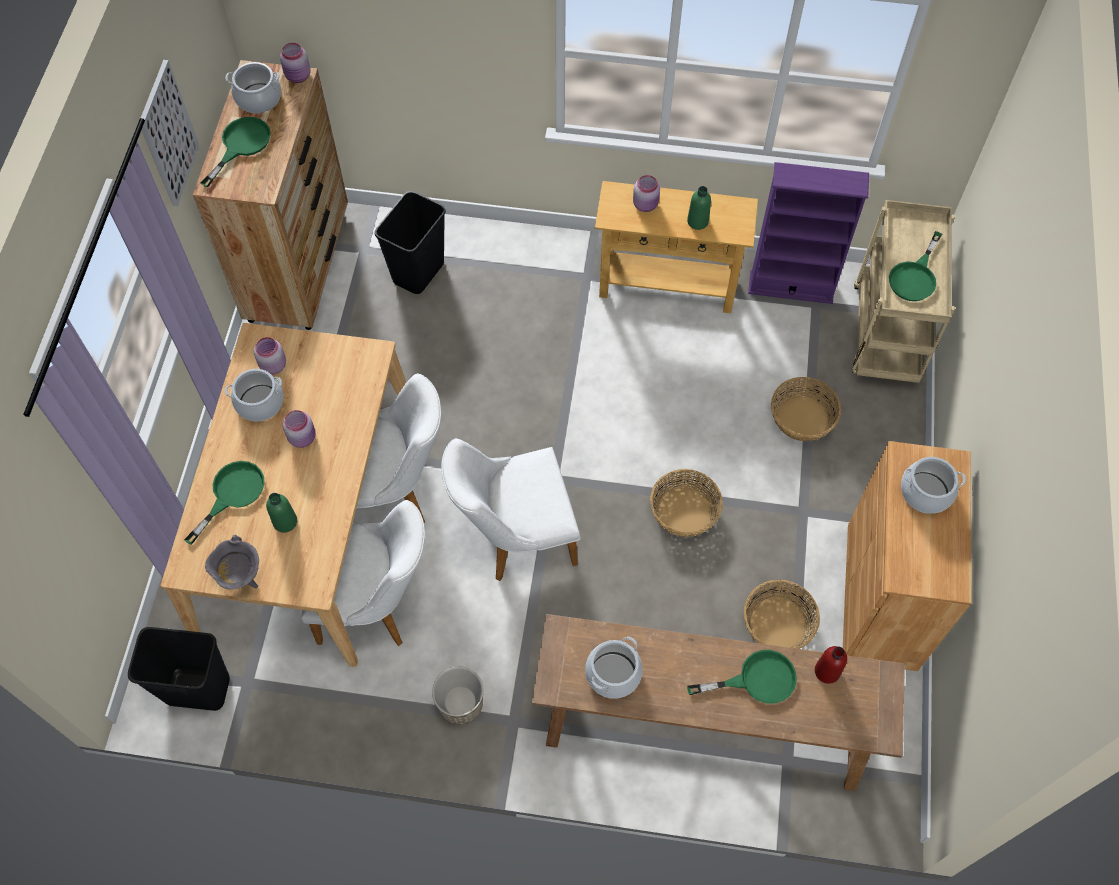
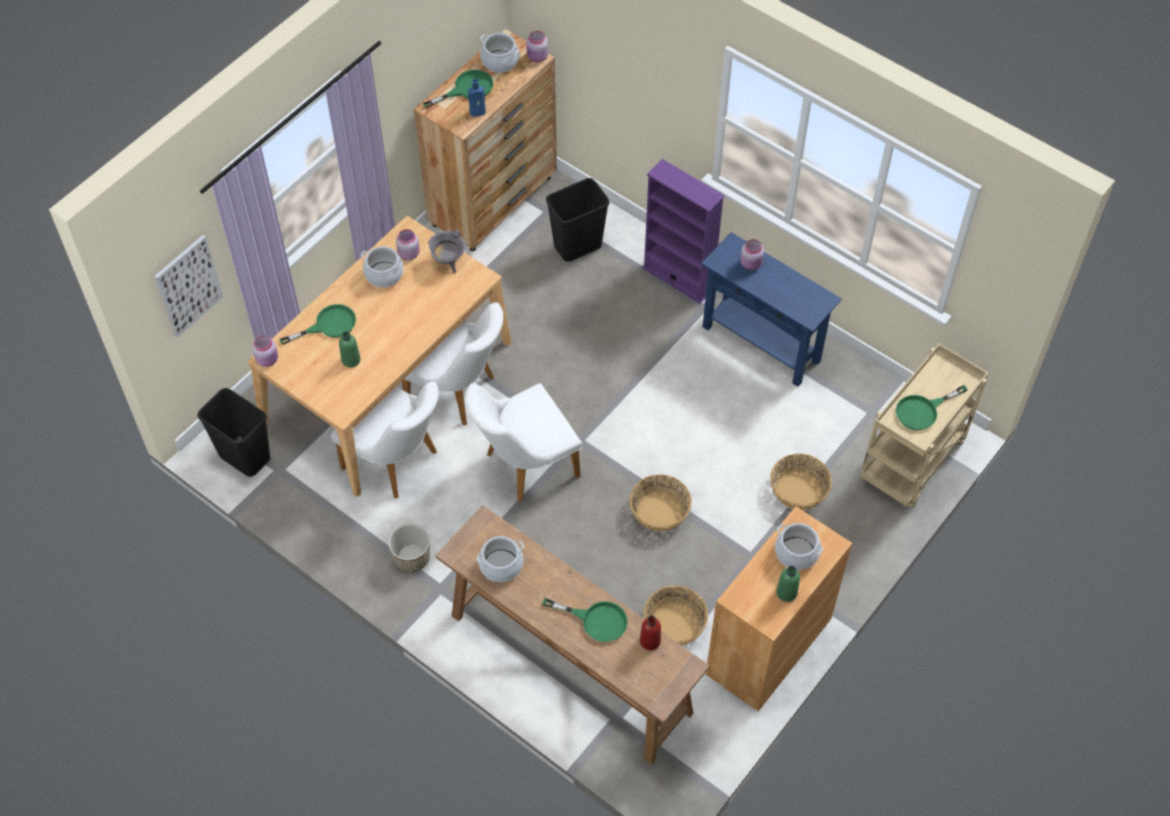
camera: 30 degrees right, 5 degrees down
picture [141,60,200,206] -> picture moved to [154,235,224,338]
grey cooking pot [205,535,259,589] -> grey cooking pot moved to [428,229,466,273]
pink jar [283,410,316,448] -> pink jar moved to [252,335,278,367]
white chair [441,438,580,581] -> white chair turned 45 degrees counterclockwise [465,383,582,503]
beige console table [595,181,758,313] -> blue console table [701,232,842,387]
green bottle [687,186,711,230] -> green bottle moved to [776,566,800,602]
purple bookcase [748,162,869,304] -> purple bookcase moved to [642,159,725,304]
none -> blue bottle [468,79,486,117]

